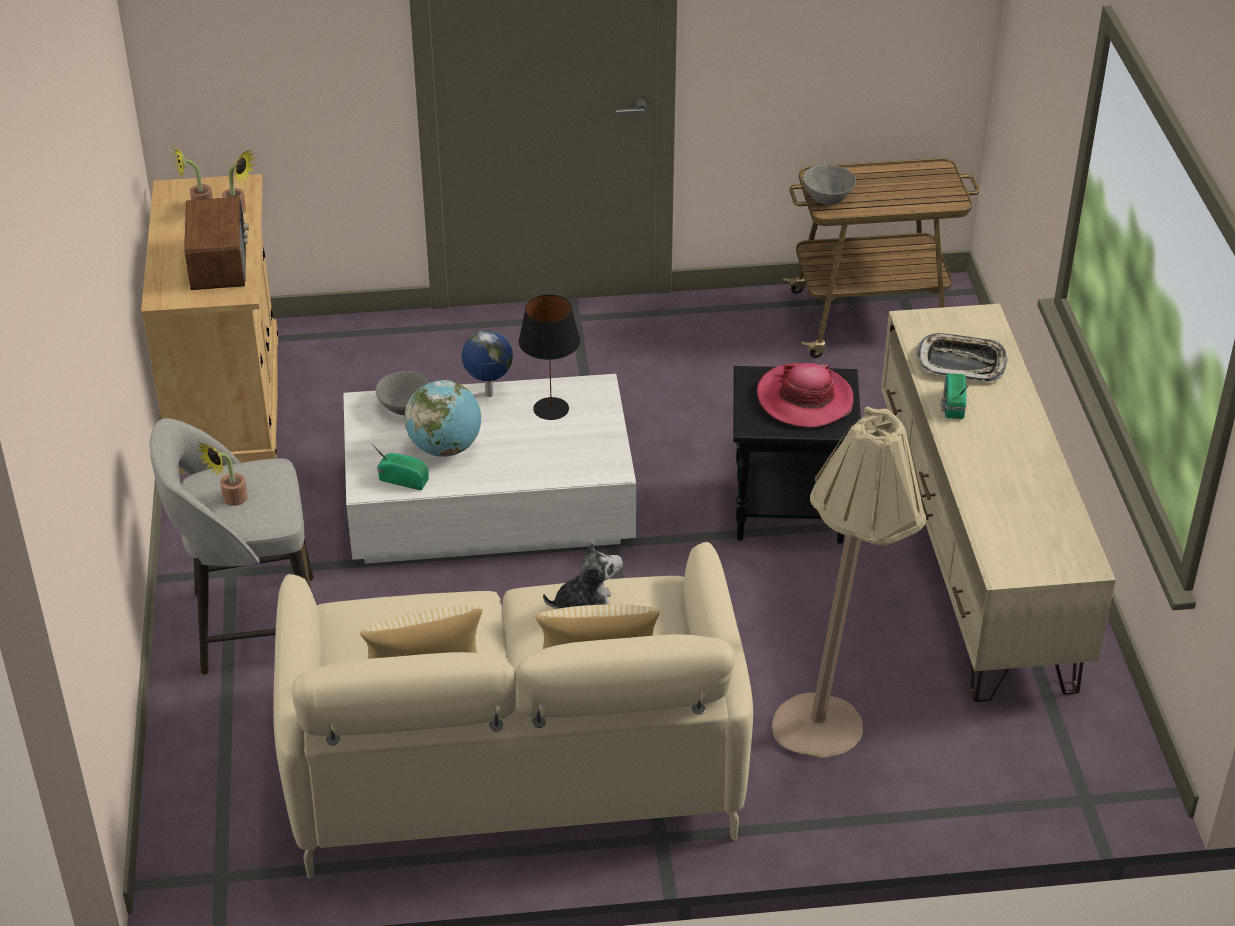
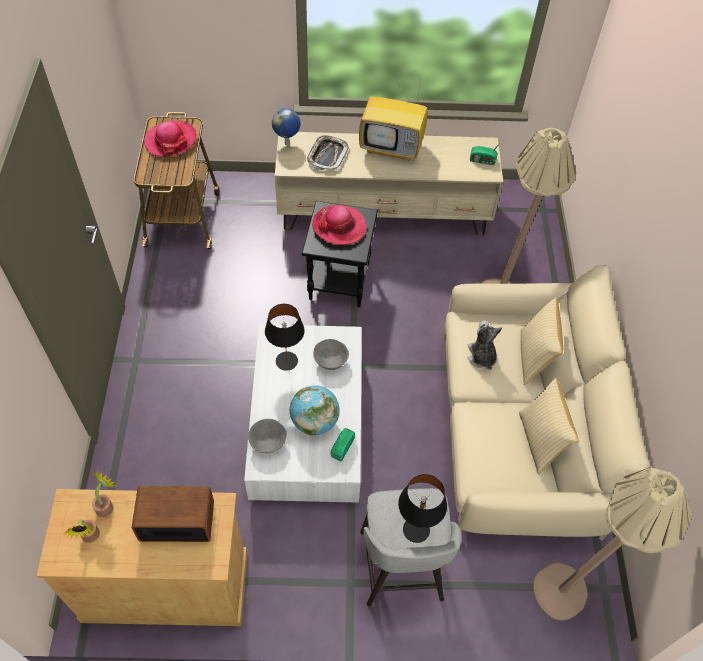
camera: 85 degrees left, 15 degrees up
potted plant [196,443,248,506] -> black table lamp [398,474,447,543]
globe [461,330,513,397] -> globe moved to [272,108,301,146]
grey bowl [803,165,856,205] -> grey bowl moved to [313,339,349,370]
radio [941,373,970,419] -> radio moved to [470,141,502,165]
none -> hat [144,120,197,157]
none -> television [359,76,428,161]
none -> beige floor lamp [533,467,693,620]

